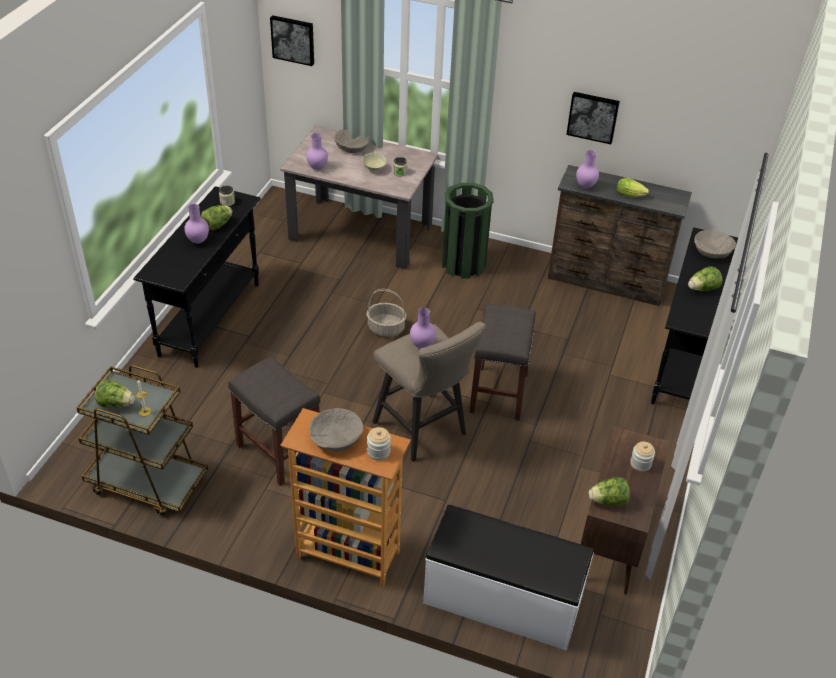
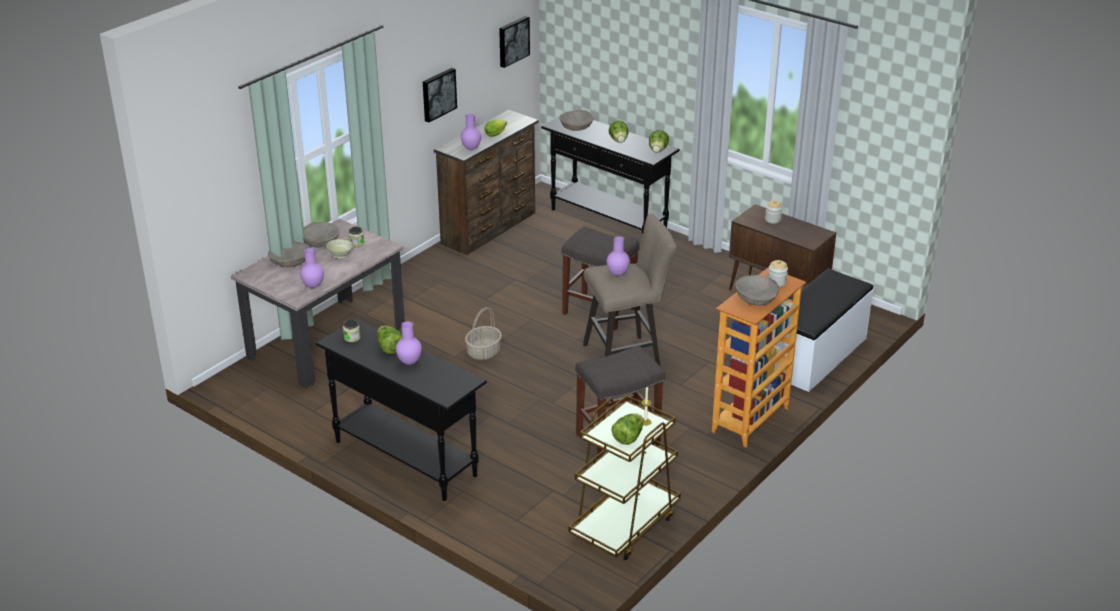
camera: 70 degrees left, 10 degrees down
picture [270,15,314,66] -> picture moved to [499,16,530,68]
green trash can [442,183,494,279] -> none
lettuce [589,477,630,506] -> lettuce moved to [649,130,669,153]
none -> beige bowl [303,222,339,248]

